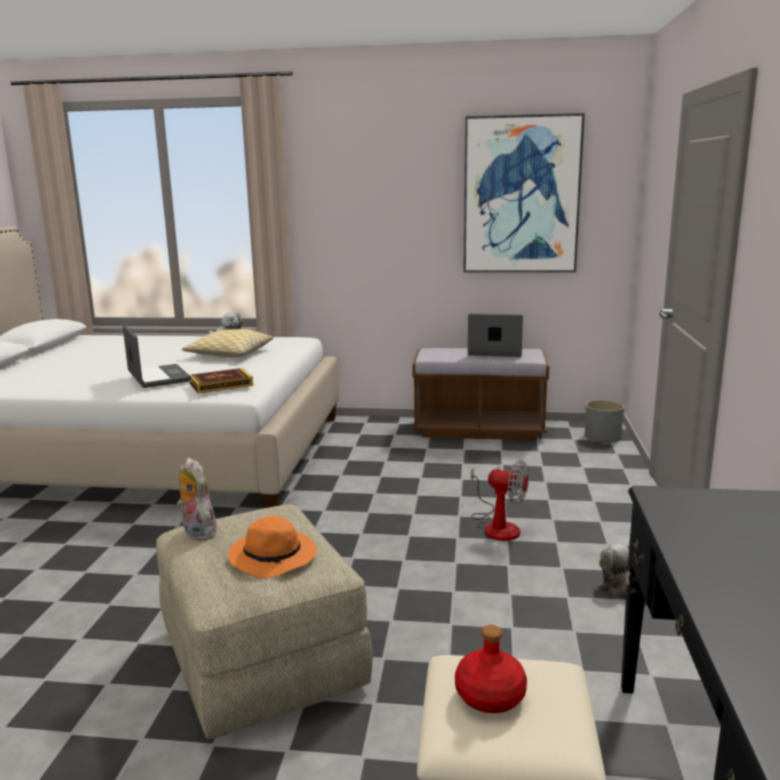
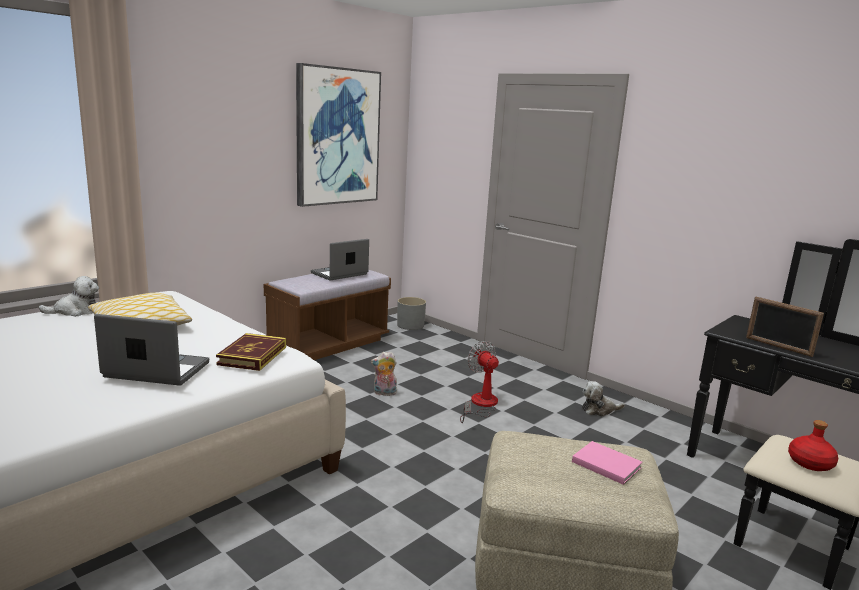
camera: 55 degrees left, 0 degrees up
plush toy [177,458,219,541] -> plush toy moved to [371,352,397,396]
orange hat [228,516,317,578] -> pink book [572,441,642,485]
fan [471,460,529,541] -> fan turned 90 degrees counterclockwise [460,341,499,423]
none -> picture frame [746,297,824,357]

